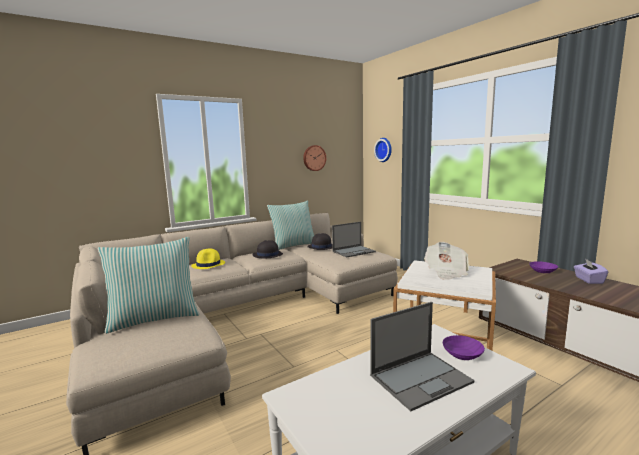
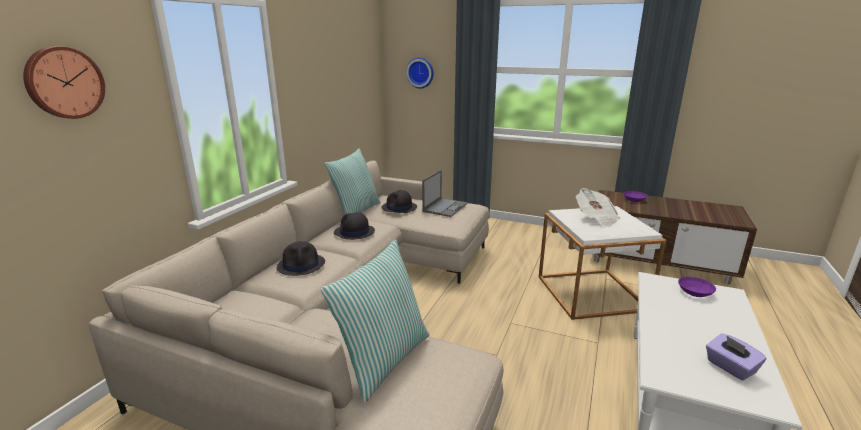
camera: 35 degrees left, 10 degrees up
yellow hat [191,249,225,269] -> black hat [276,241,325,276]
wall clock [303,145,326,171] -> wall clock moved to [23,46,105,119]
laptop [370,302,474,411] -> none
purple tissue box [574,259,608,284] -> purple tissue box moved to [706,333,766,381]

